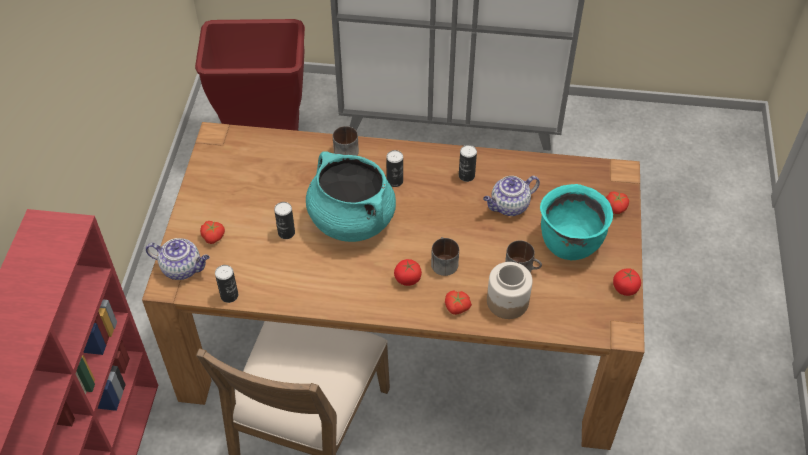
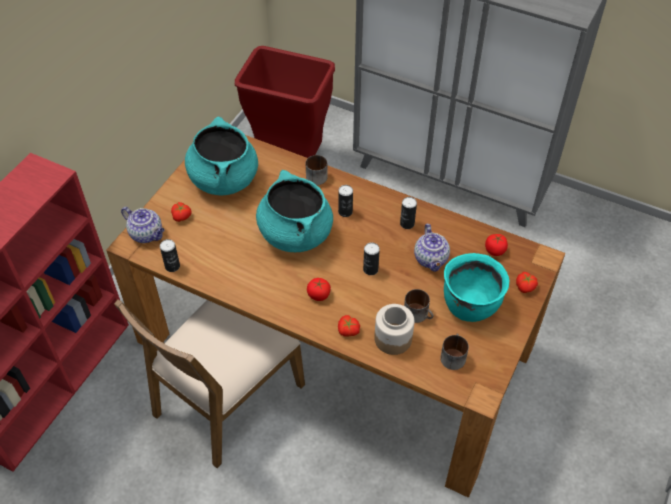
camera: 20 degrees right, 0 degrees up
can [274,202,295,239] -> can moved to [363,242,380,275]
mug [431,237,459,276] -> mug moved to [440,333,469,370]
teapot [483,176,540,216] -> teapot turned 90 degrees counterclockwise [414,224,450,272]
tomato [613,268,641,296] -> tomato moved to [485,234,508,256]
none -> turquoise cooking pot [185,116,258,195]

